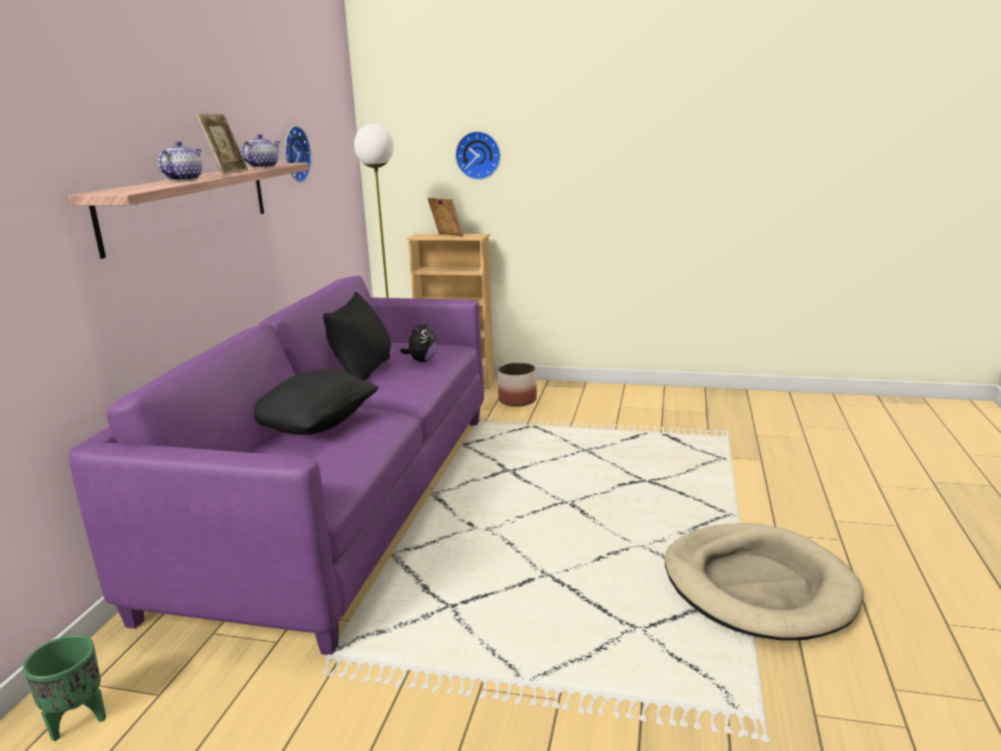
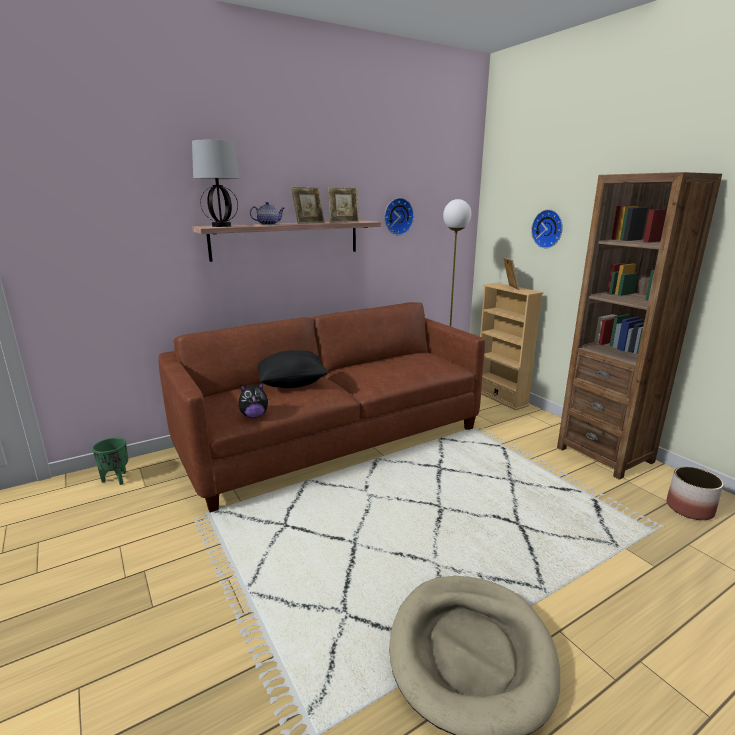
camera: 45 degrees right, 0 degrees up
purple sofa [68,276,484,655] -> brown sofa [158,302,485,513]
teapot [240,134,280,168] -> picture frame [328,187,359,222]
black pillow [323,292,391,380] -> none
plush toy [400,319,437,362] -> plush toy moved to [239,382,269,418]
planter [498,363,537,407] -> planter moved to [667,467,724,520]
none -> table lamp [192,140,240,227]
none -> brown bookcase [557,172,722,480]

